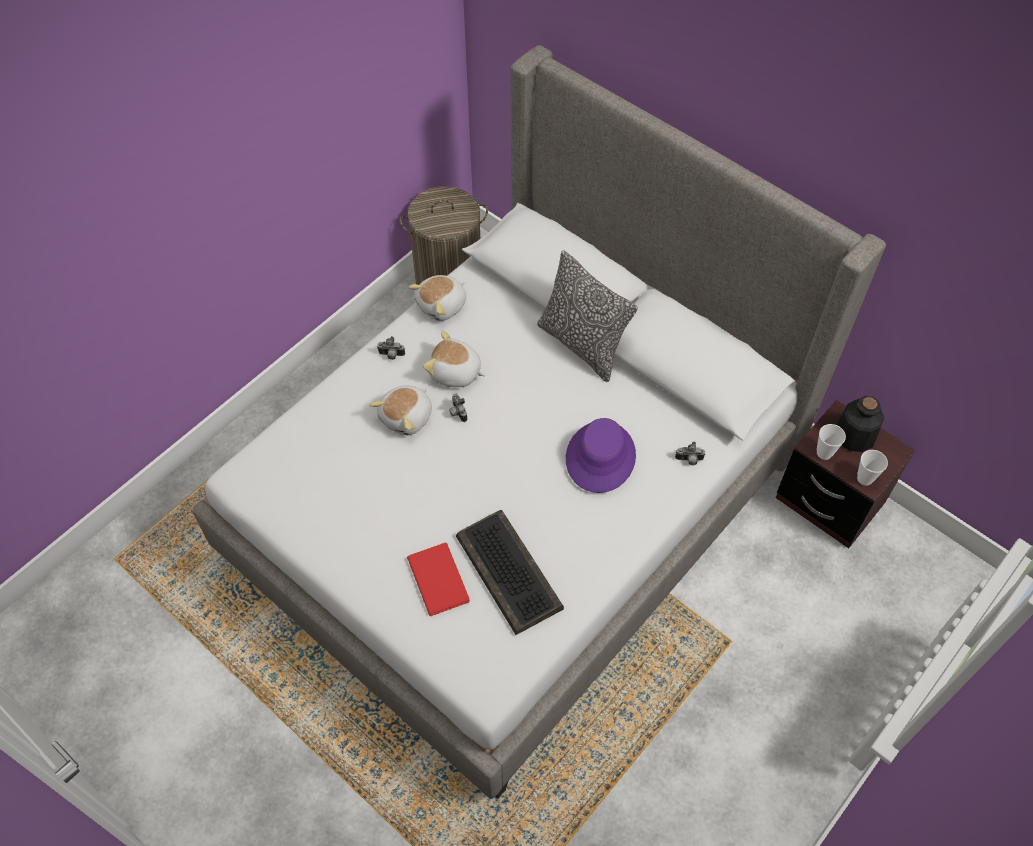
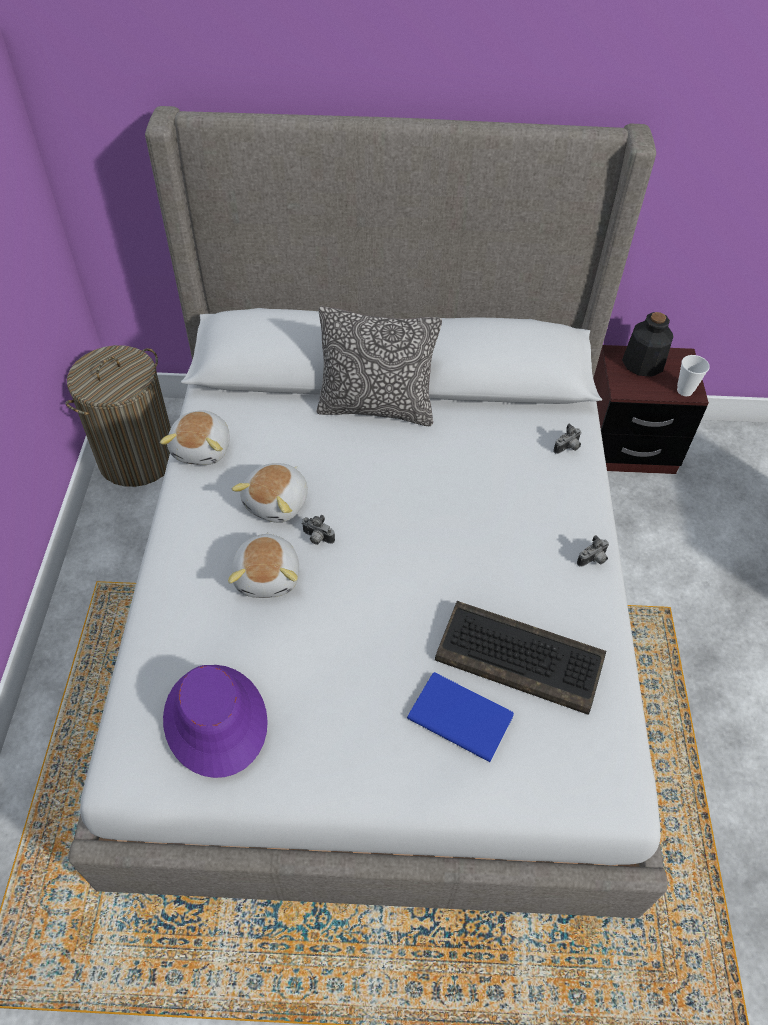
camera: 40 degrees left, 5 degrees down
camera [377,336,405,360] -> camera moved to [577,535,609,567]
red book [407,542,470,616] -> blue book [407,672,514,762]
plush toy [423,331,485,387] -> plush toy turned 45 degrees counterclockwise [232,463,308,523]
purple hat [566,418,636,493] -> purple hat moved to [163,665,268,778]
cup [817,424,846,460] -> none

